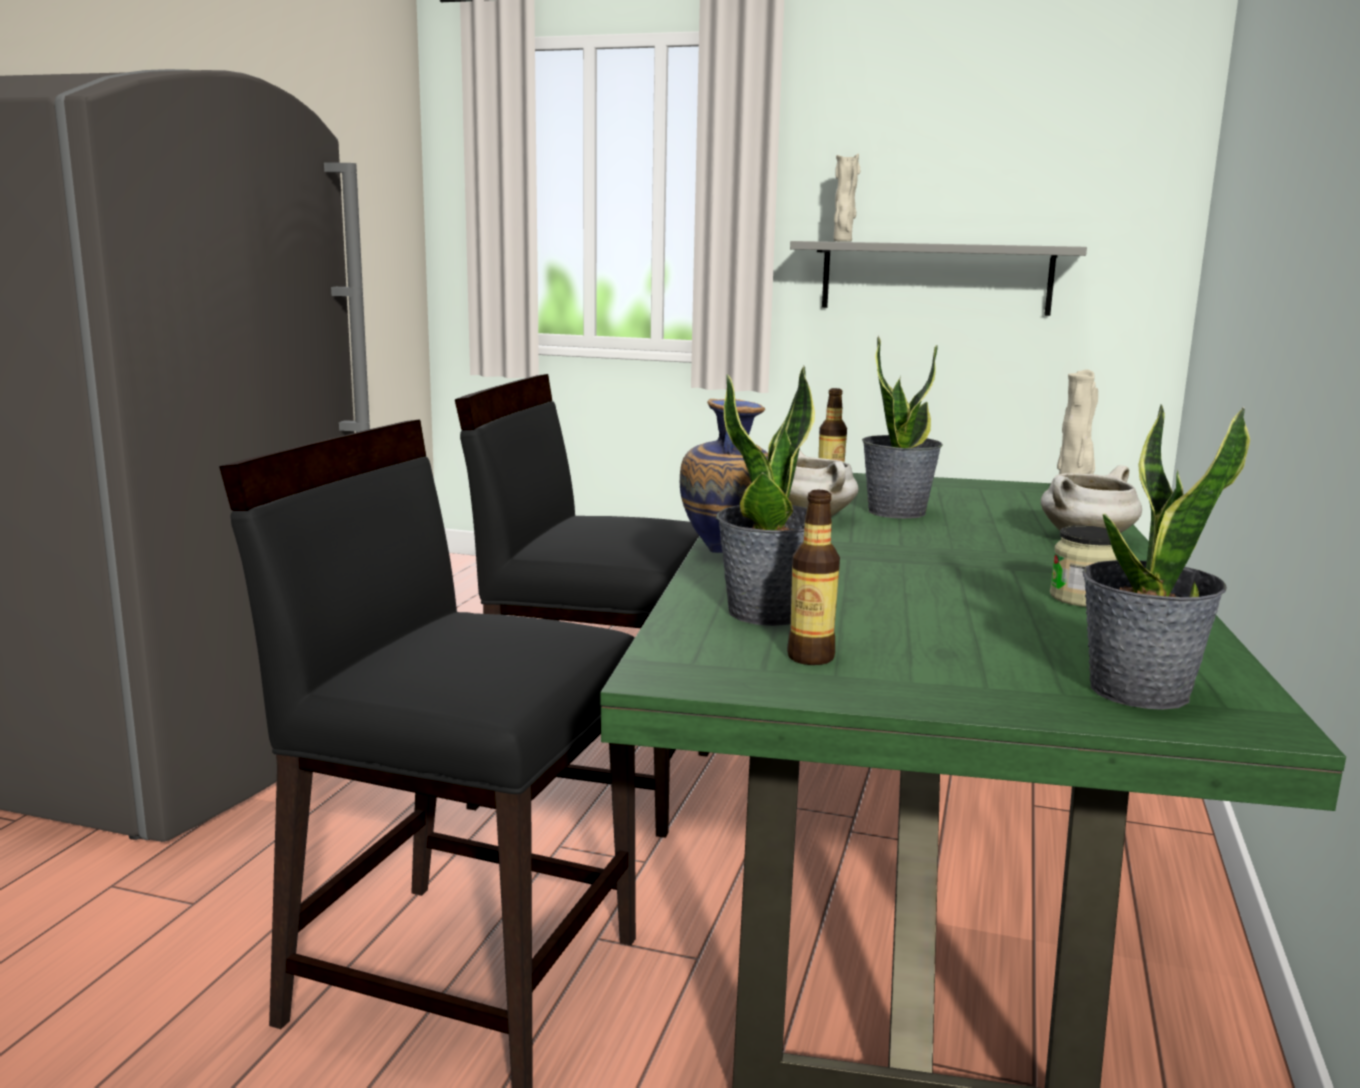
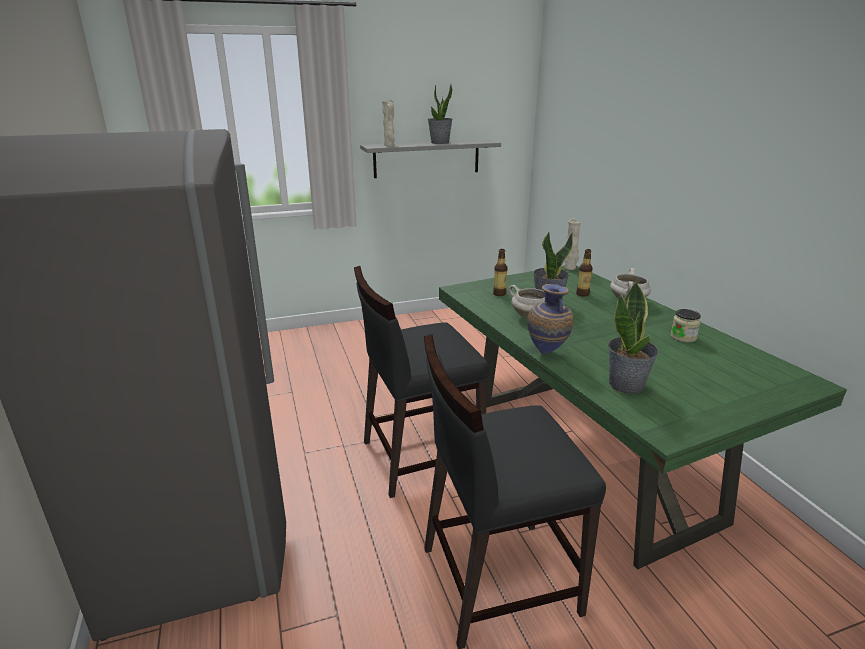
camera: 35 degrees left, 10 degrees up
bottle [787,490,840,665] -> bottle moved to [576,249,593,297]
potted plant [1082,405,1250,710] -> potted plant moved to [428,84,453,144]

